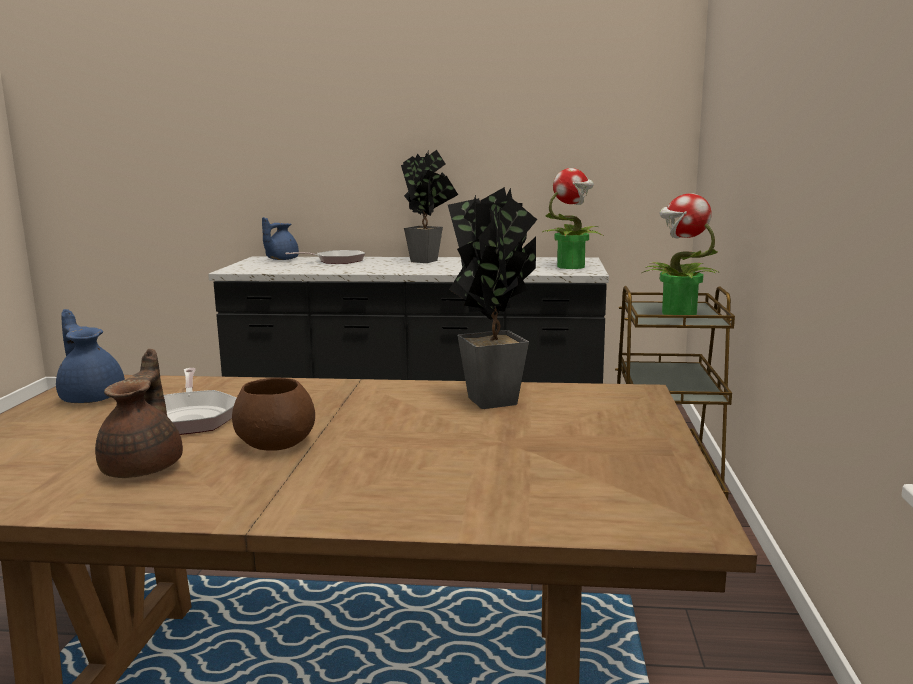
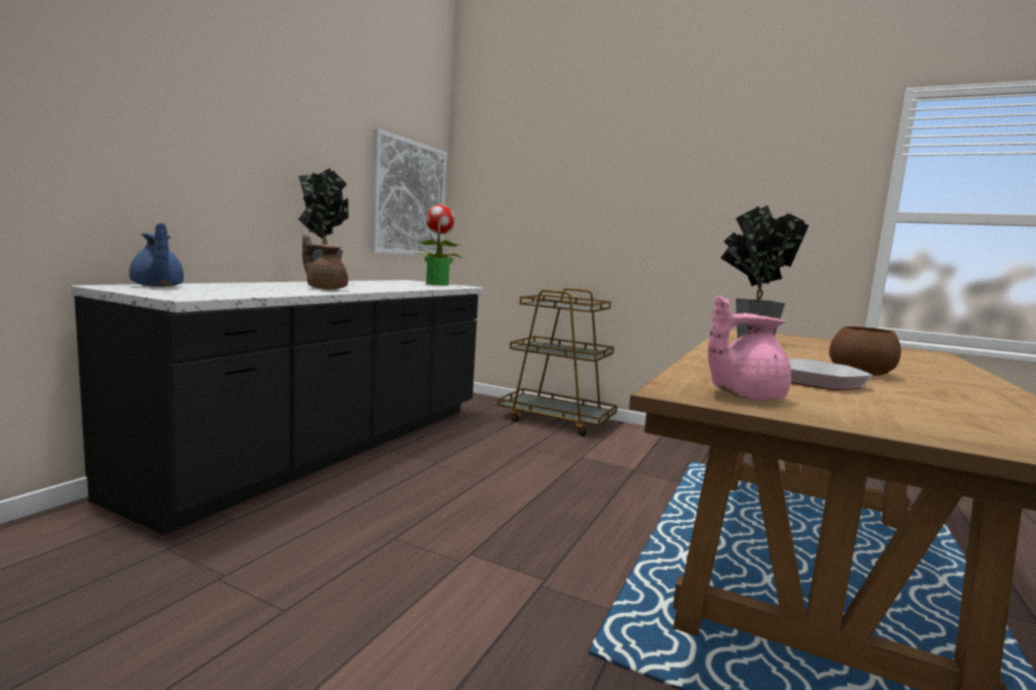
camera: 70 degrees left, 5 degrees down
blue teapot [56,309,125,403] -> pink teapot [708,296,791,400]
brown teapot [95,349,183,478] -> brown teapot moved to [302,234,348,290]
frying pan [285,250,365,264] -> none
potted plant [642,193,720,315] -> none
none -> picture [370,128,447,256]

